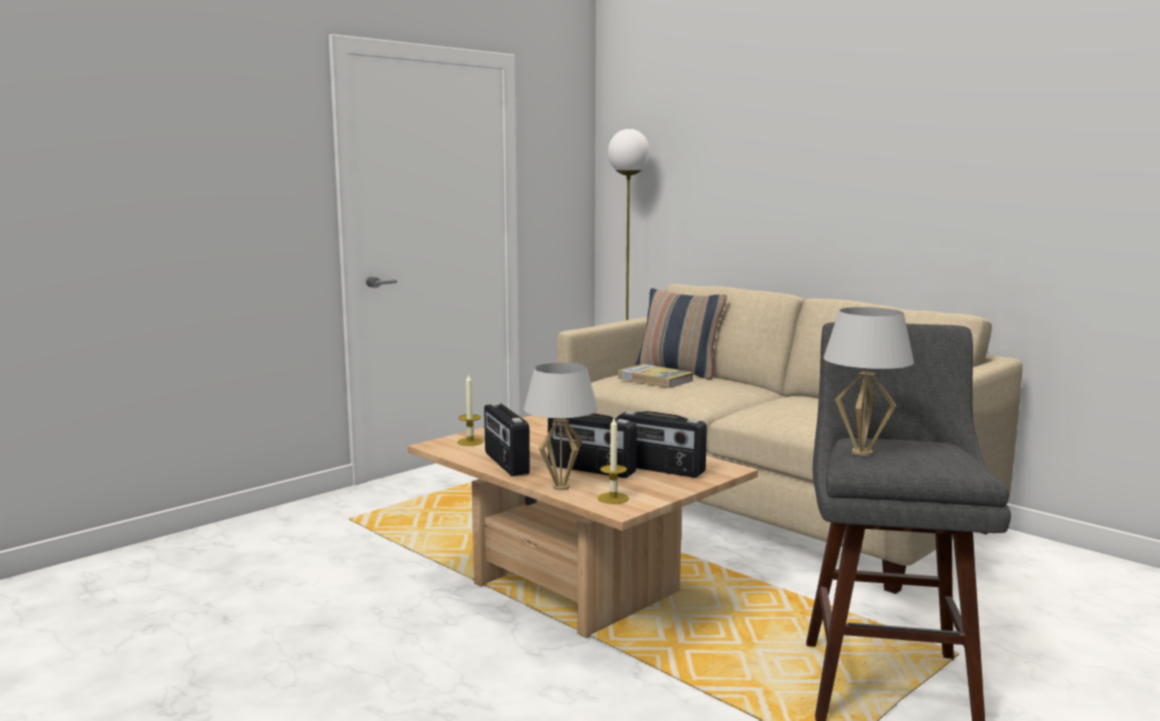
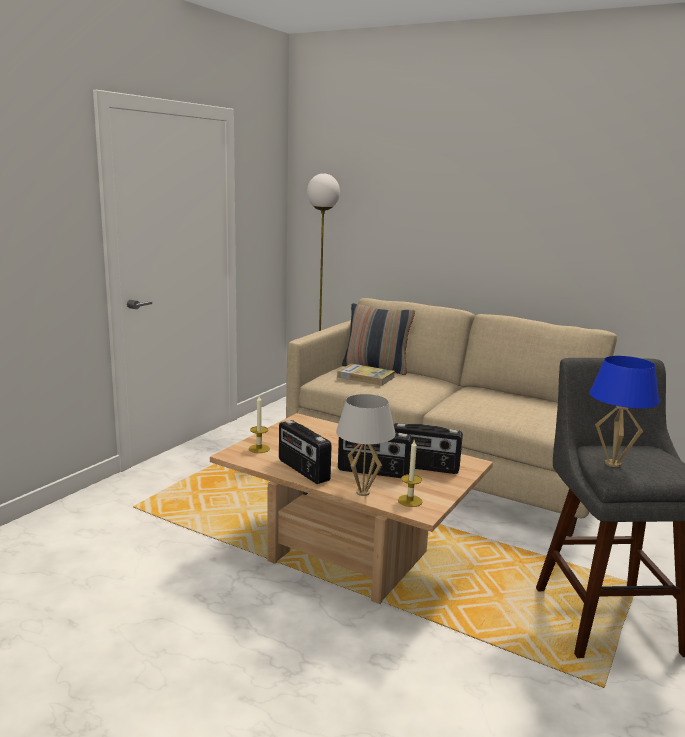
camera: 15 degrees left, 5 degrees up
white table lamp [823,307,914,456] -> blue table lamp [589,356,659,467]

